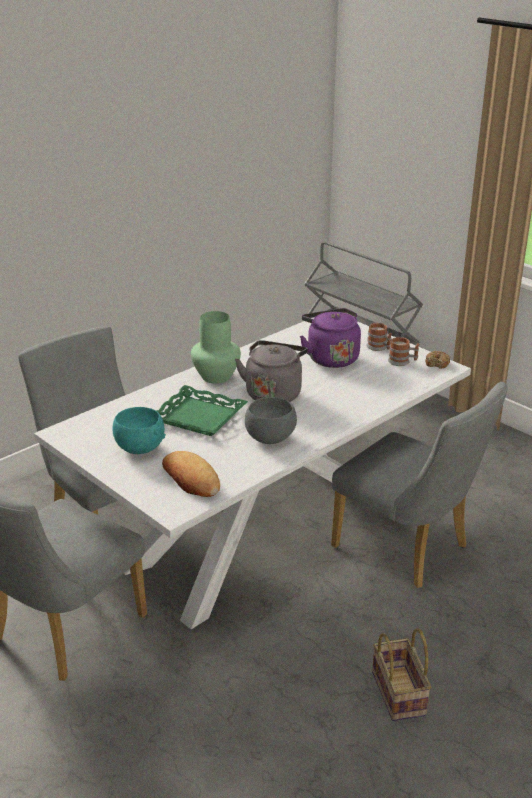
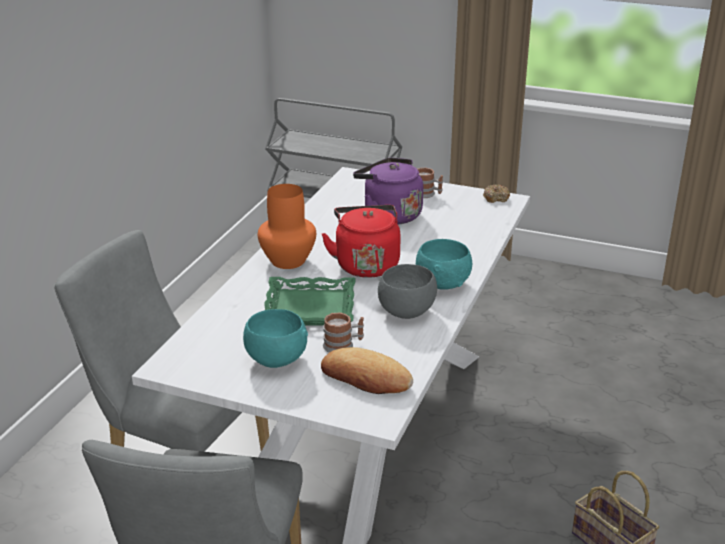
camera: 25 degrees left, 0 degrees up
green vase [191,311,241,384] -> orange vase [258,184,316,269]
grey kettle [235,340,308,402] -> red kettle [321,205,401,278]
grey chair [331,382,508,588] -> none
mug [388,337,419,366] -> mug moved to [323,313,364,352]
none -> turquoise bowl [416,239,472,290]

